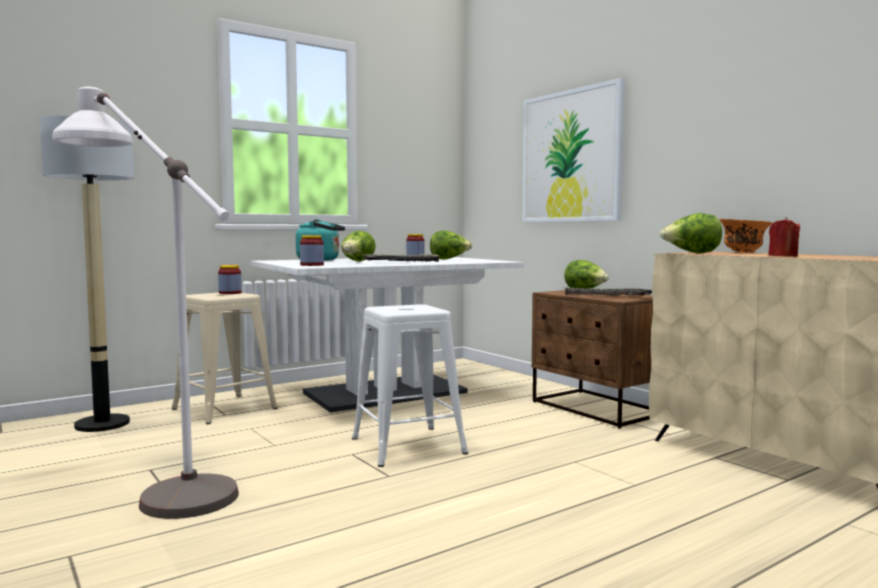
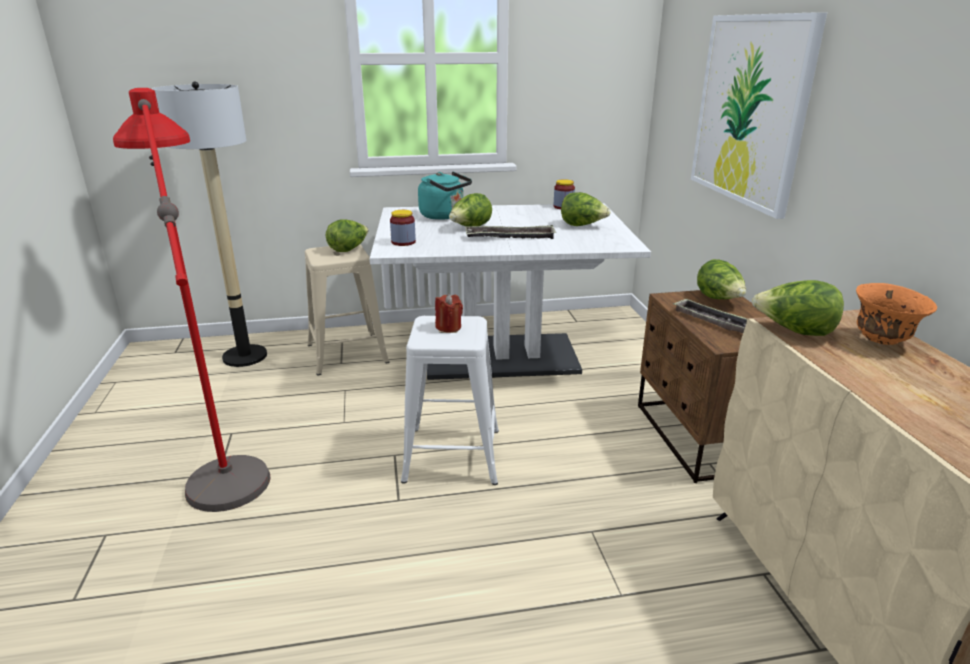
camera: 25 degrees right, 20 degrees up
white floor lamp [52,87,239,519] -> red floor lamp [113,88,270,512]
jar [218,265,242,294] -> lettuce [326,219,368,252]
red candle [768,217,800,257] -> red candle moved to [435,294,463,332]

